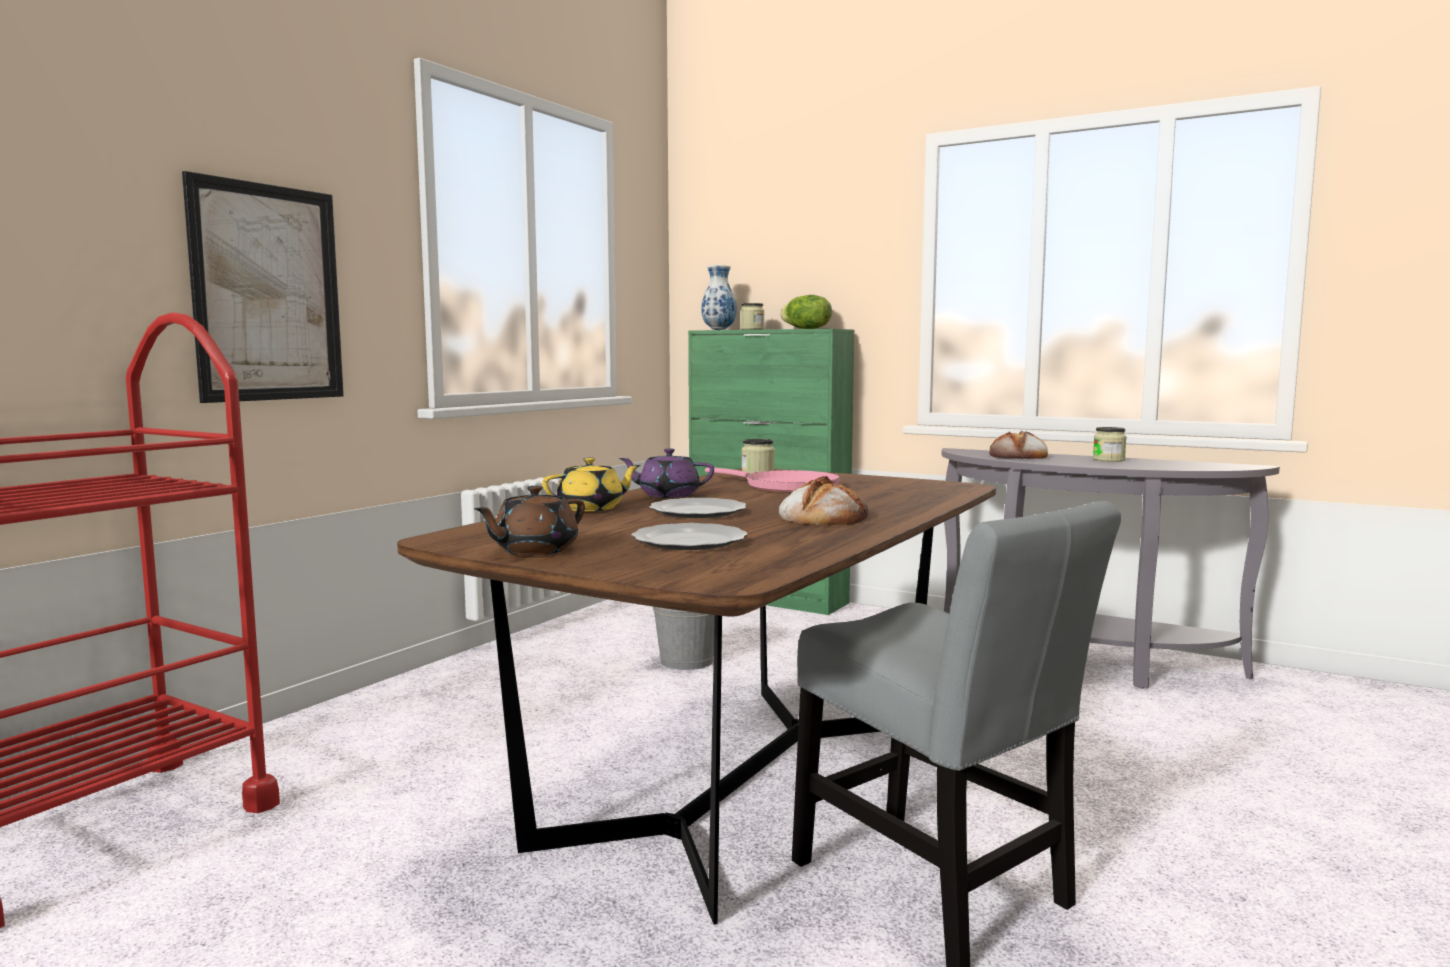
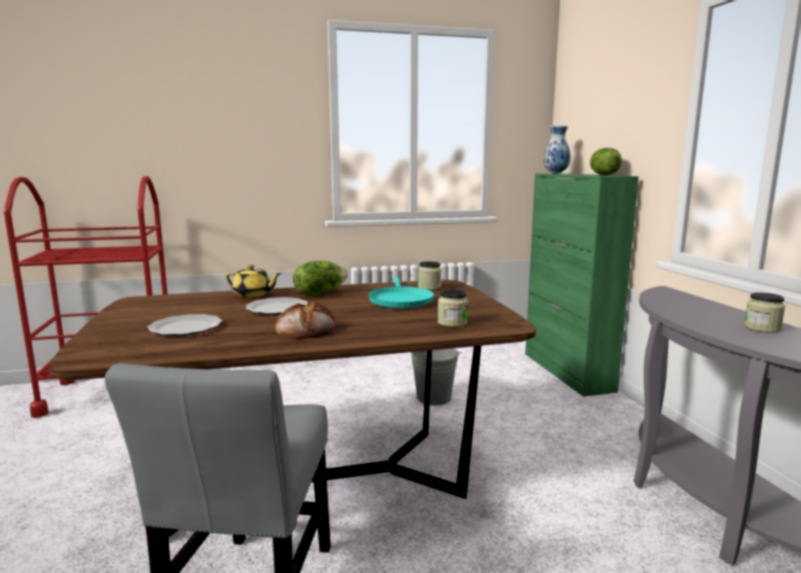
camera: 45 degrees right, 5 degrees up
picture [182,171,344,403] -> none
brown teapot [474,485,585,555] -> none
purple teapot [619,448,714,498] -> lettuce [293,261,348,295]
pink frying pan [705,467,840,492] -> turquoise frying pan [368,277,434,308]
jar [740,303,764,330] -> jar moved to [438,289,468,327]
bread [989,431,1048,459] -> none

